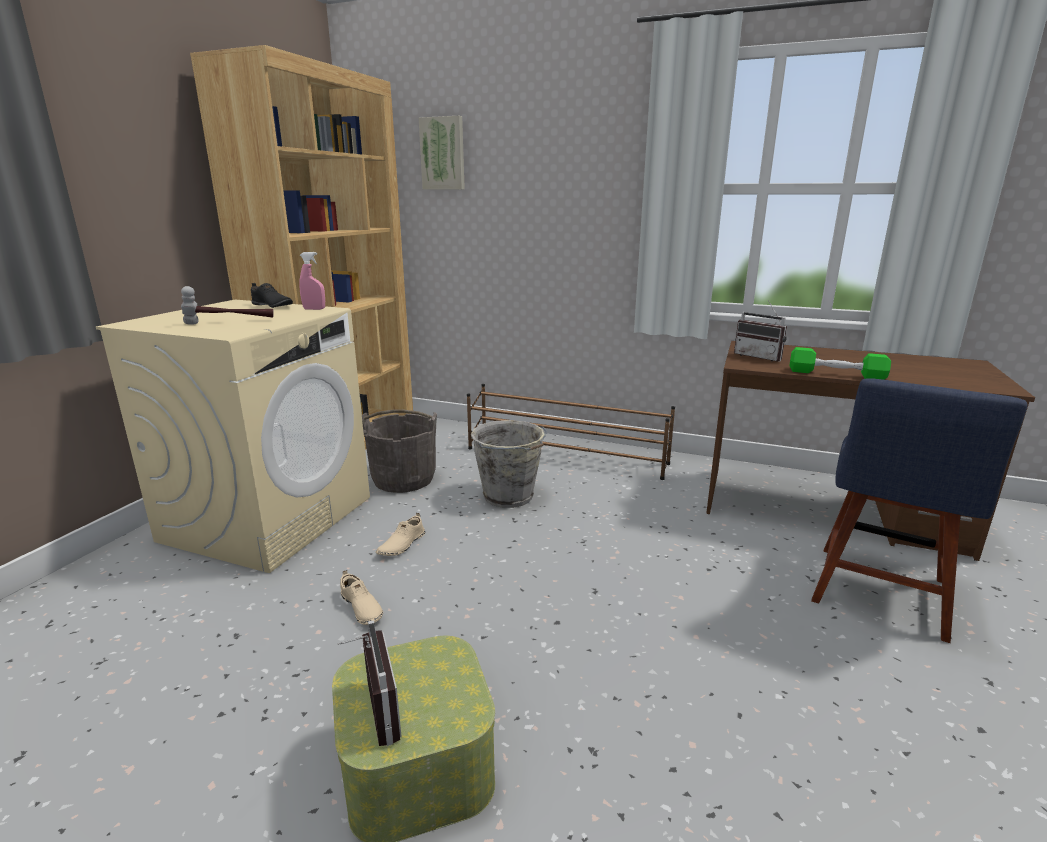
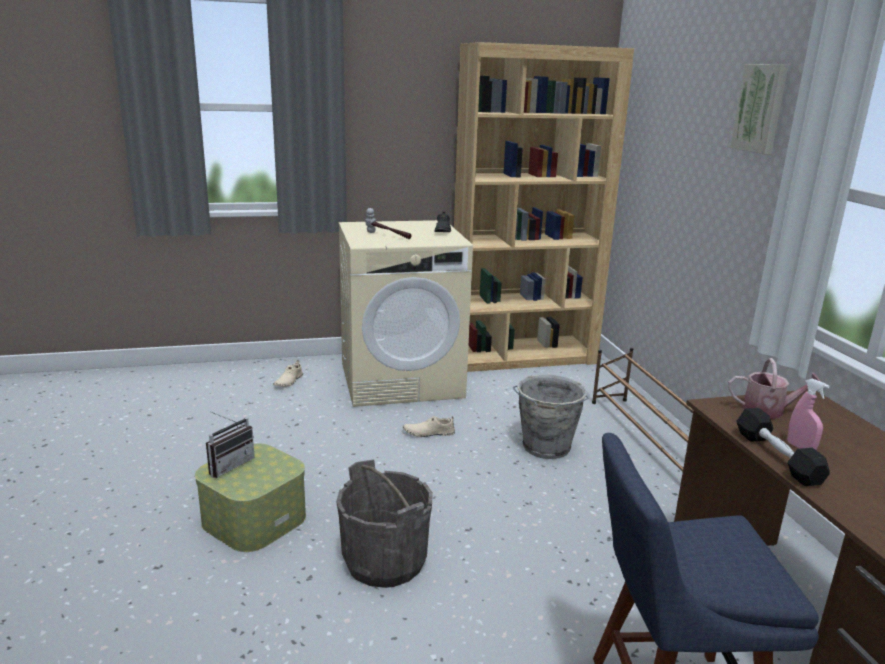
camera: 55 degrees right, 0 degrees up
pink spray bottle [299,252,325,310] -> pink spray bottle moved to [787,379,829,450]
beige shoe [340,570,383,625] -> beige shoe moved to [273,360,303,387]
grey bucket [362,409,437,493] -> grey bucket moved to [336,459,433,588]
picture [419,116,465,190] -> picture moved to [730,64,789,154]
radio [734,300,787,362] -> watering can [728,358,821,419]
green dumbbell [789,347,891,380] -> black dumbbell [736,408,830,486]

